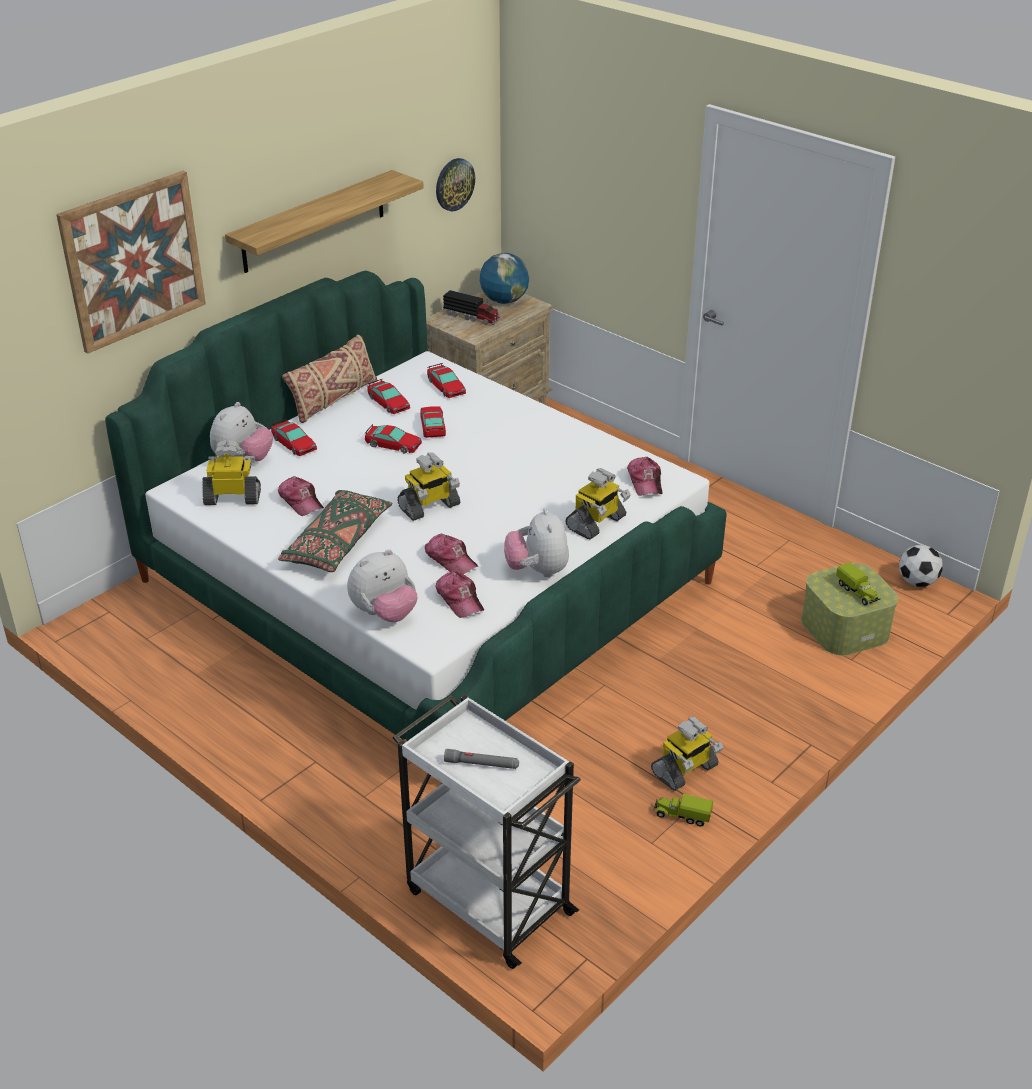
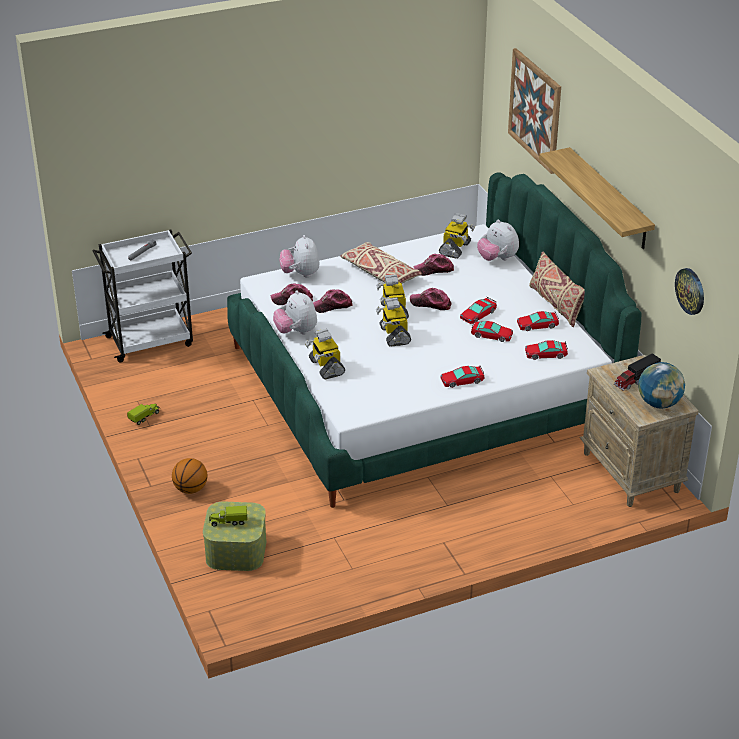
camera: 115 degrees right, 0 degrees up
toy car [271,419,317,456] -> toy car moved to [440,366,484,388]
green pillow [278,490,392,572] -> beige pillow [340,242,422,284]
plush toy [504,509,569,577] -> plush toy turned 135 degrees counterclockwise [273,290,317,334]
cap [627,457,662,496] -> cap moved to [410,288,452,310]
toy robot [651,717,723,791] -> toy robot moved to [376,298,411,347]
football [899,545,943,587] -> none
none -> basketball [172,458,208,494]

